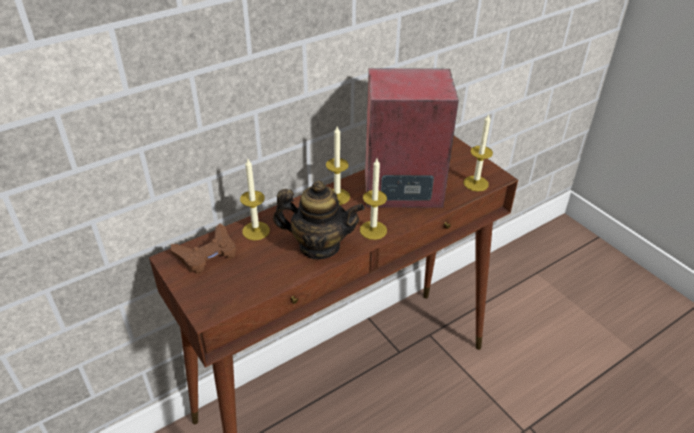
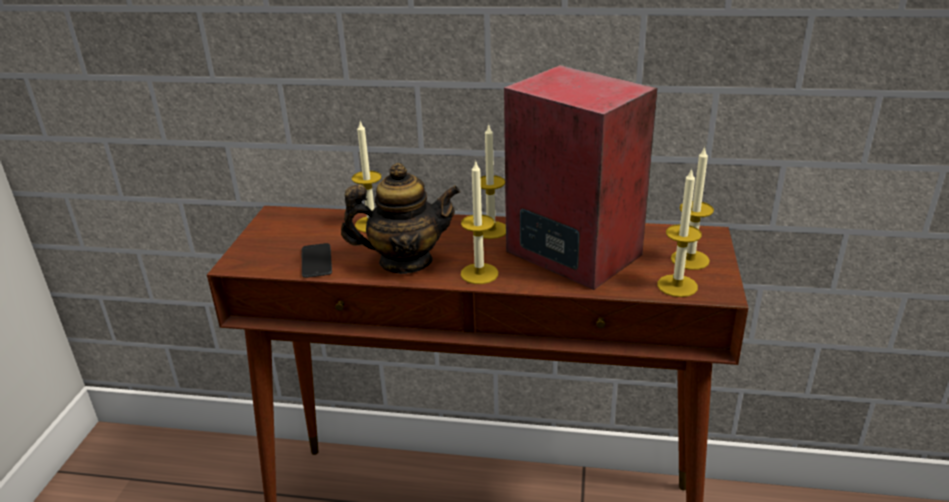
camera: 45 degrees right, 10 degrees down
brown game controller [171,223,236,274] -> none
teapot [273,180,365,259] -> teapot turned 60 degrees counterclockwise [341,163,460,274]
none -> phone [302,243,332,278]
none -> candle [671,146,714,270]

